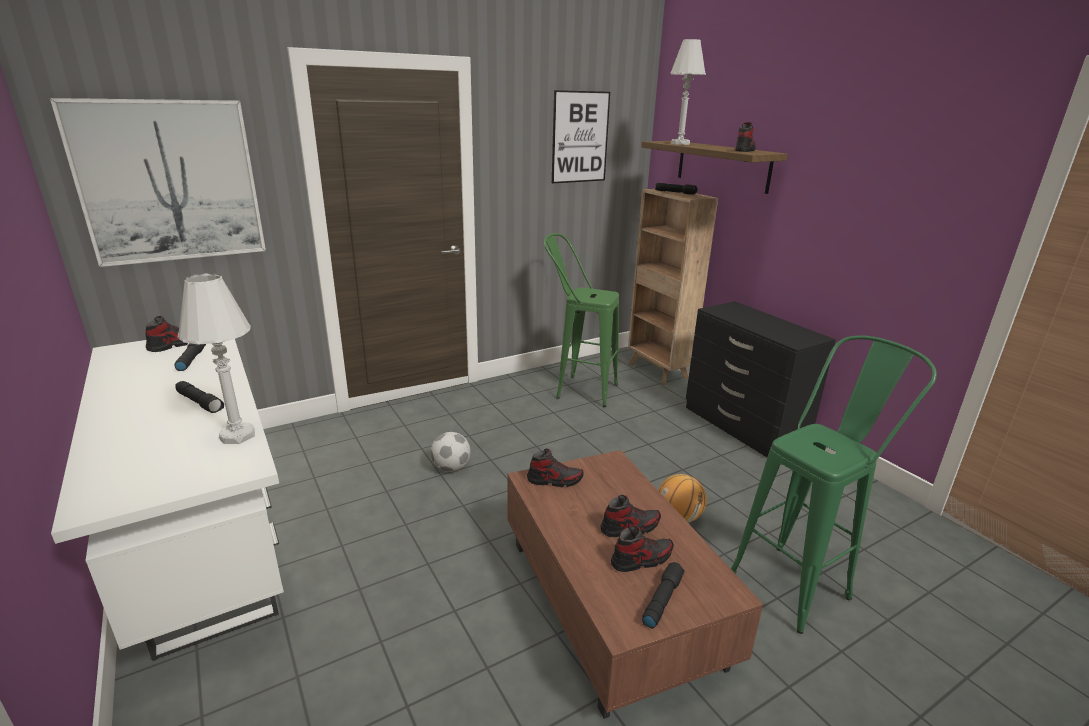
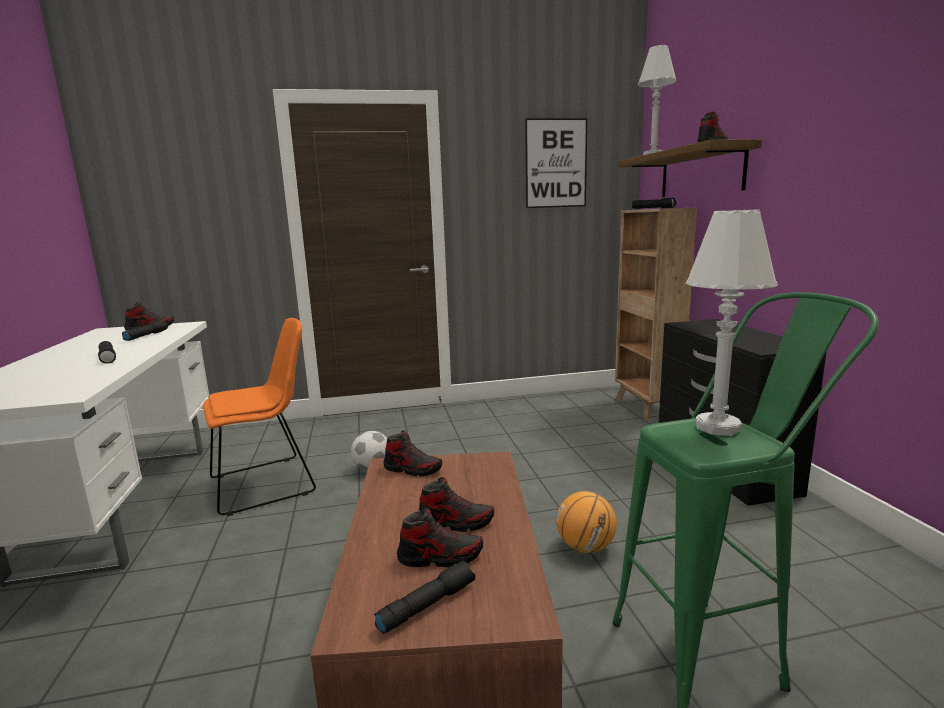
camera: 20 degrees right, 10 degrees down
picture [50,98,266,267] -> none
white table lamp [177,273,255,444] -> white table lamp moved to [686,209,778,436]
green stool [544,233,619,407] -> none
none -> orange chair [203,318,316,516]

